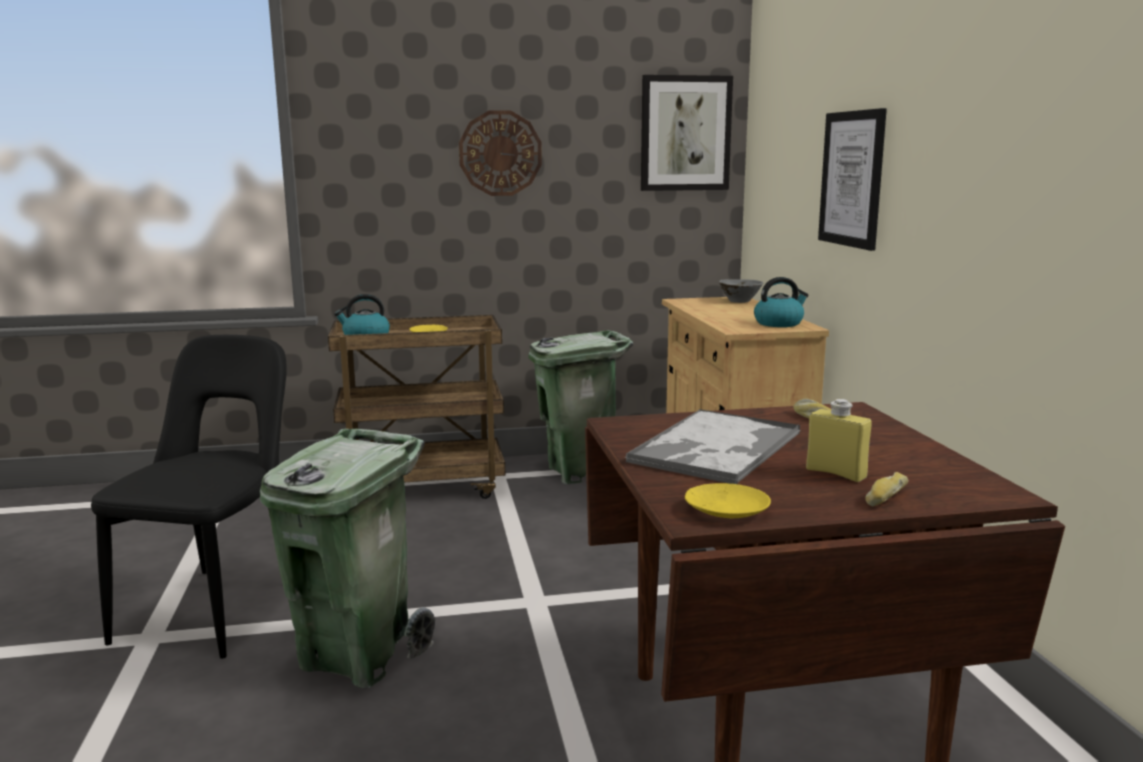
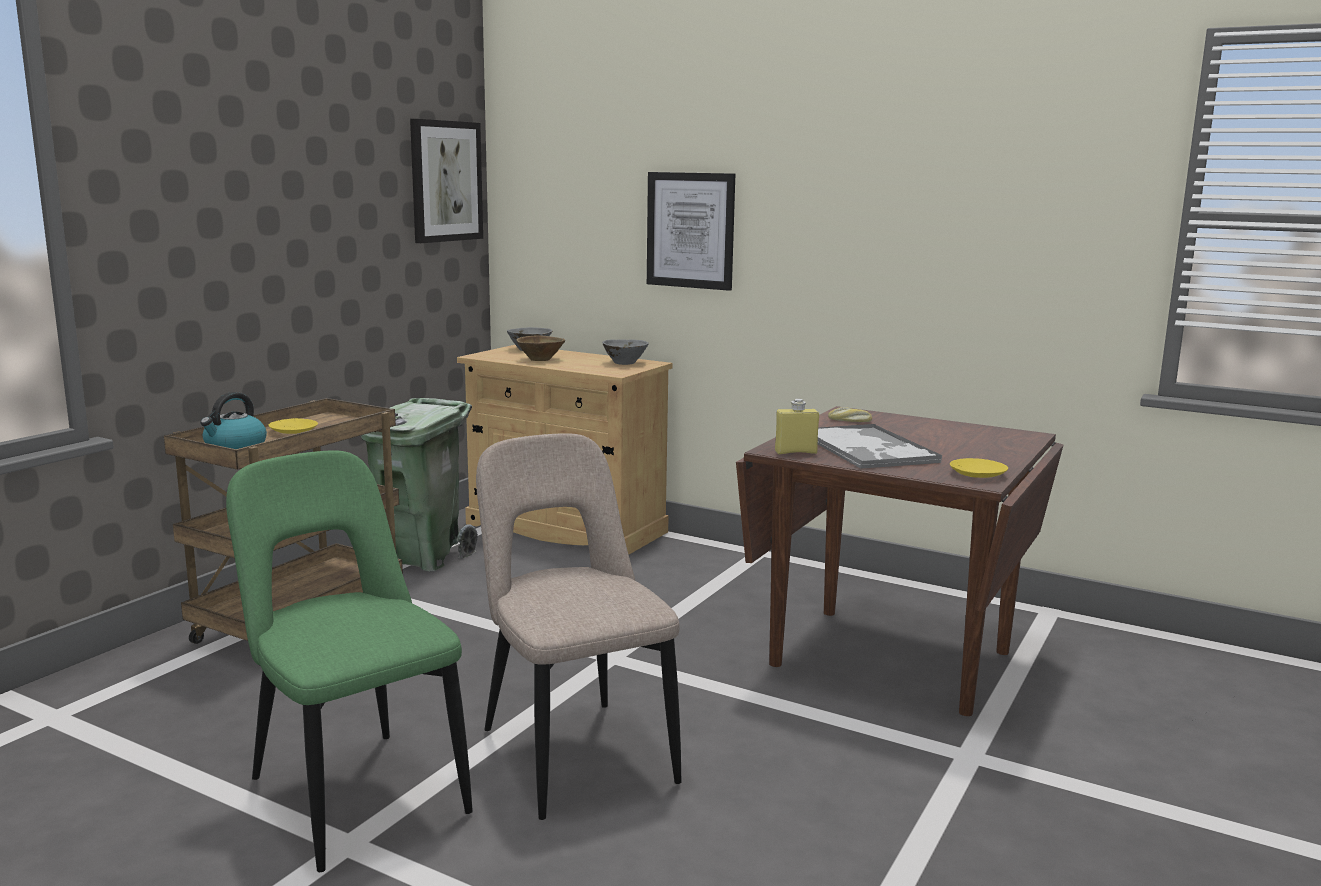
camera: 50 degrees left, 0 degrees up
black chair [91,335,287,659] -> green chair [226,450,473,872]
green trash can [260,429,435,688] -> beige chair [476,433,682,820]
wall clock [459,111,542,196] -> none
kettle [754,277,809,327] -> grey bowl [602,339,649,365]
yellow bottle [806,399,871,482] -> yellow bottle moved to [775,399,819,454]
bread [865,472,908,506] -> none
none -> brown bowl [516,335,565,361]

